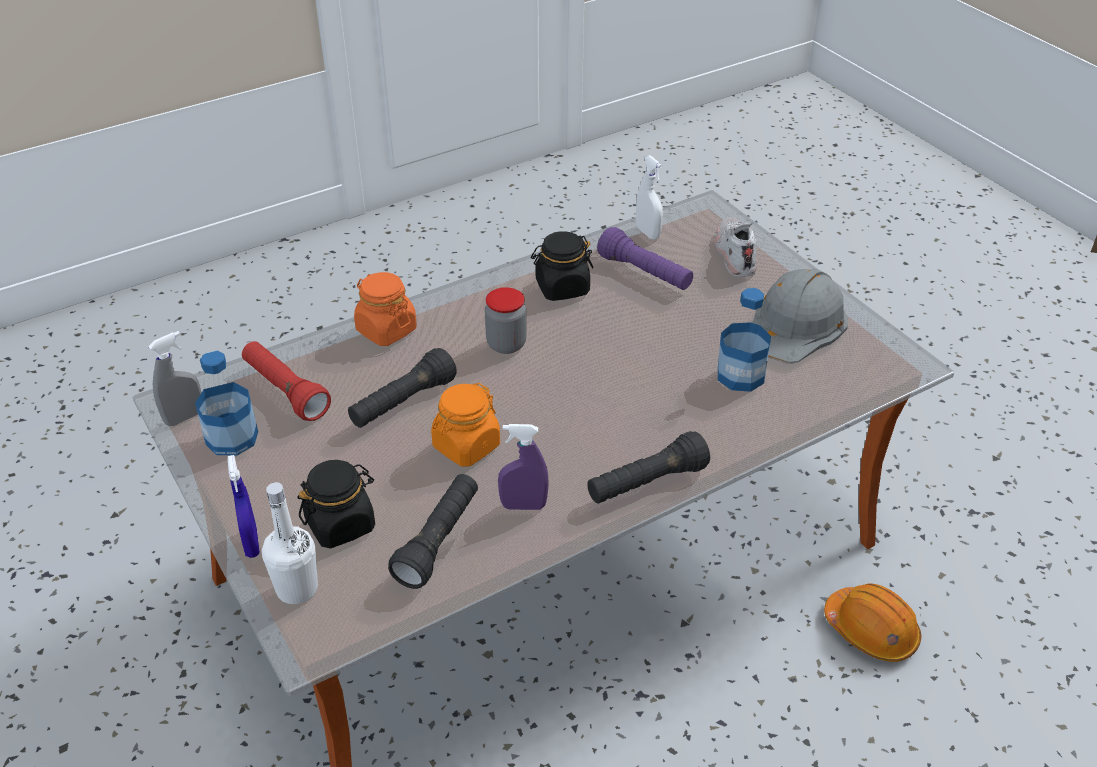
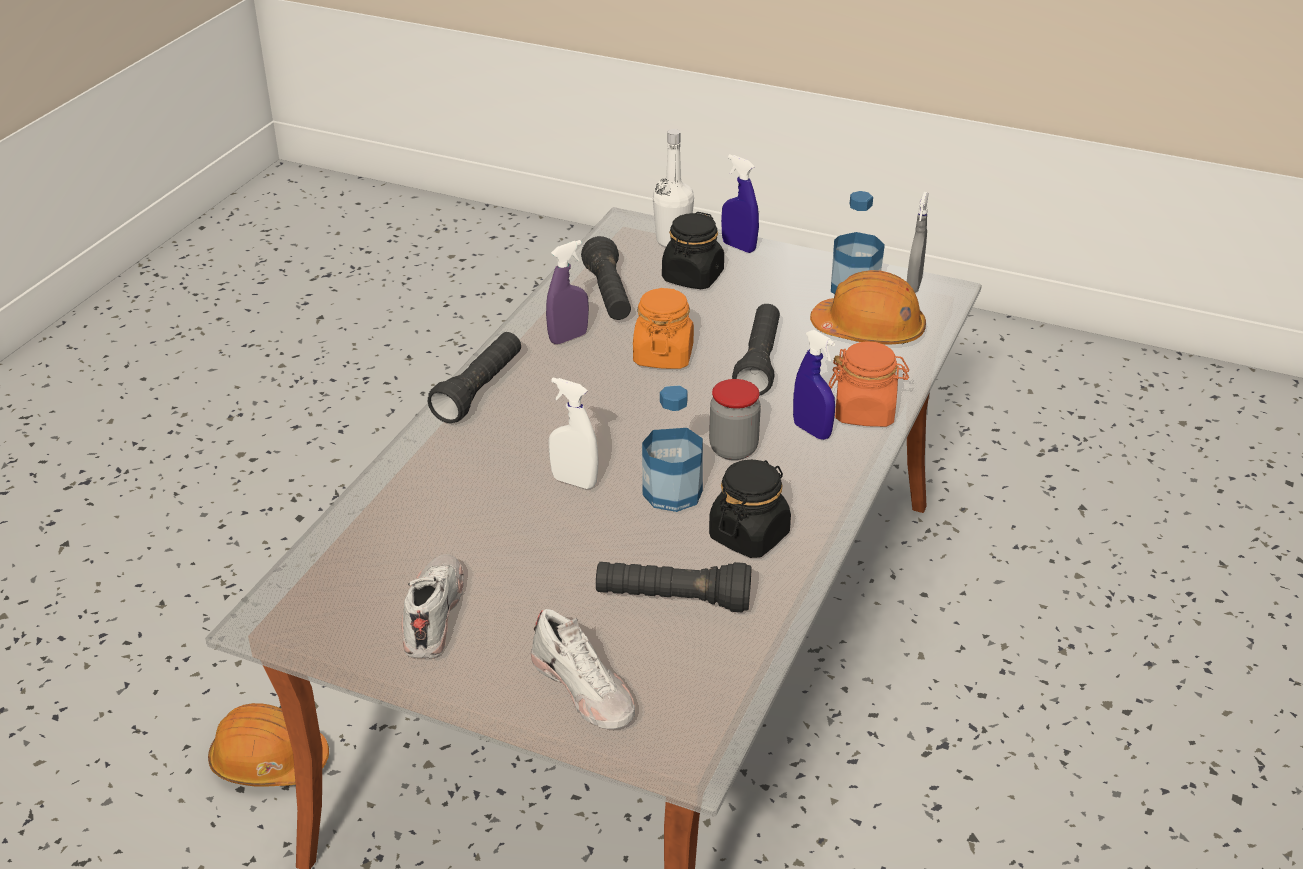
camera: 145 degrees right, 5 degrees down
red flashlight [242,341,331,421] -> orange hard hat [810,270,926,344]
purple flashlight [597,227,693,290] -> black flashlight [596,562,752,612]
white spray bottle [636,155,663,240] -> white spray bottle moved to [548,378,599,489]
bottle [718,288,771,392] -> bottle moved to [642,386,703,512]
grey hard hat [752,268,848,363] -> white shoe [401,554,464,658]
none -> blue spray bottle [793,330,835,440]

